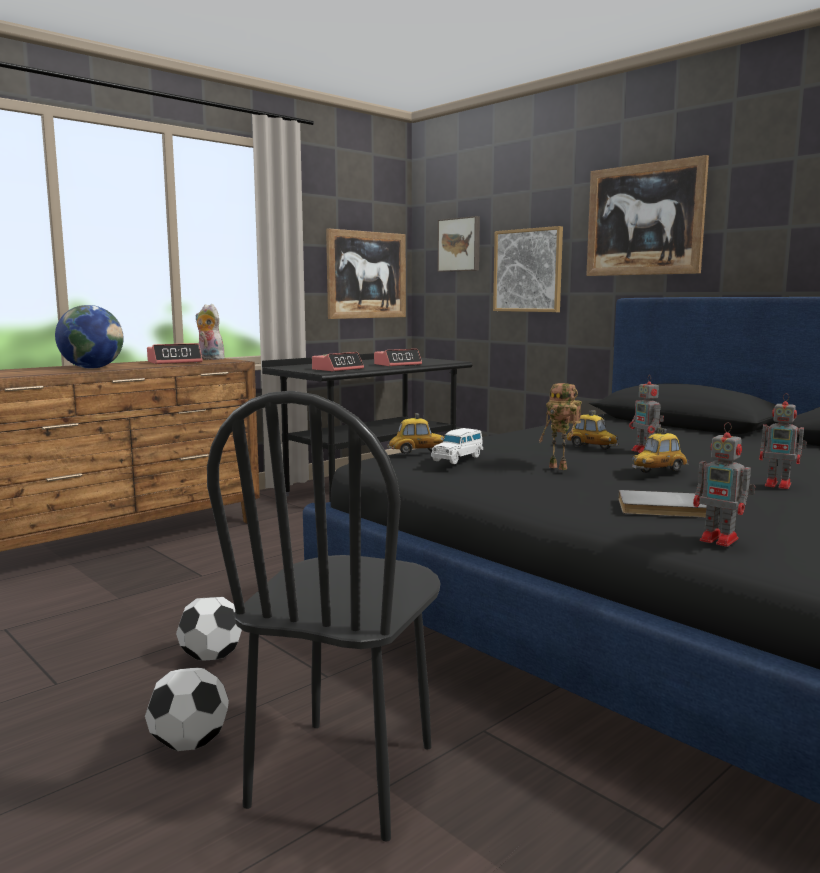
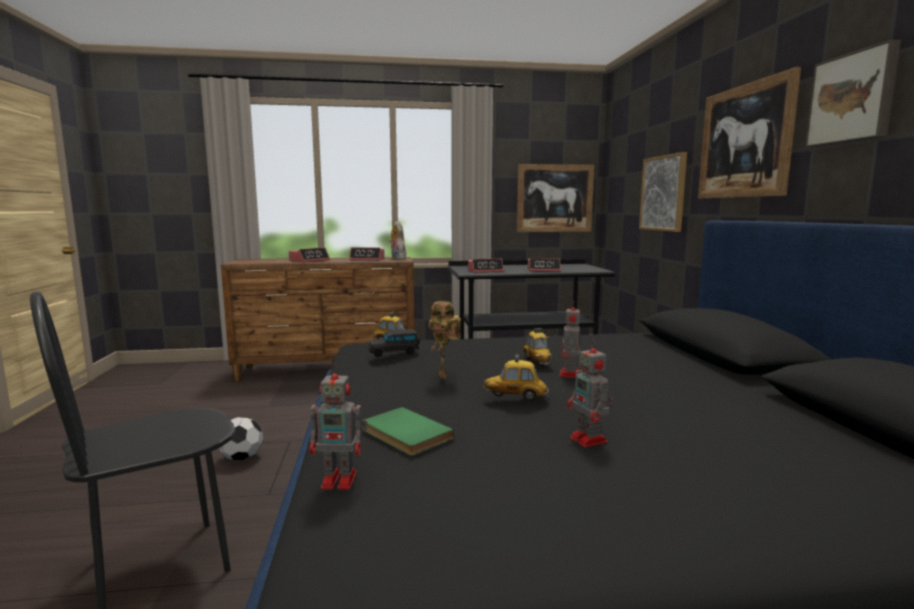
camera: 35 degrees right, 0 degrees up
globe [55,305,124,369] -> alarm clock [289,247,330,263]
football [145,668,229,751] -> none
white toy car [431,428,483,464] -> black toy car [368,329,420,358]
picture [438,216,480,272] -> picture moved to [805,40,901,147]
grey book [618,490,706,518] -> green book [364,407,454,456]
toy robot [693,422,756,547] -> toy robot turned 75 degrees counterclockwise [310,363,368,490]

